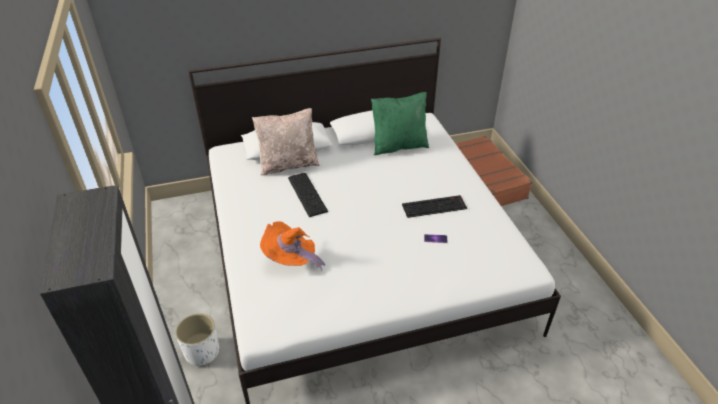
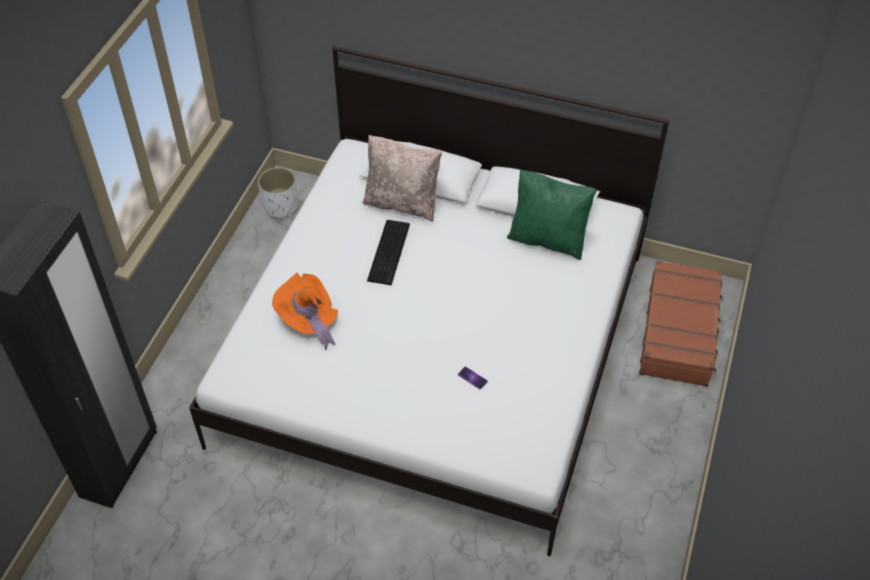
camera: 35 degrees right, 10 degrees up
white planter [175,313,219,366] -> white planter moved to [258,167,298,219]
keyboard [402,195,467,218] -> none

